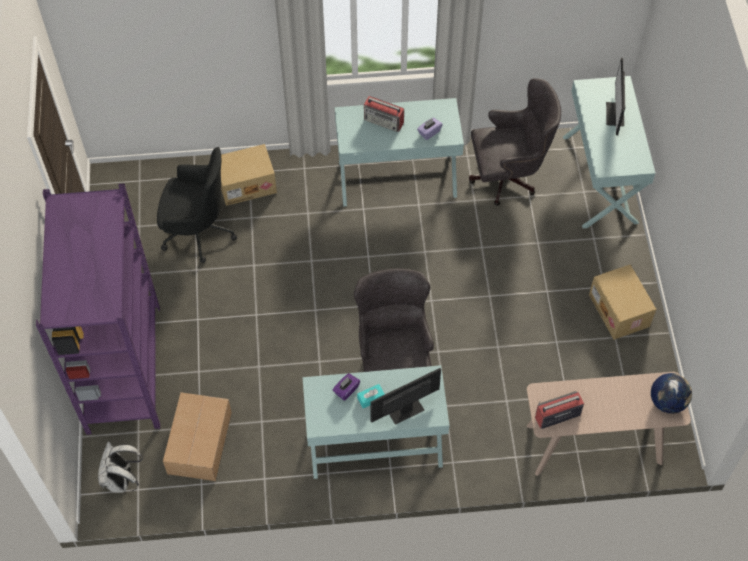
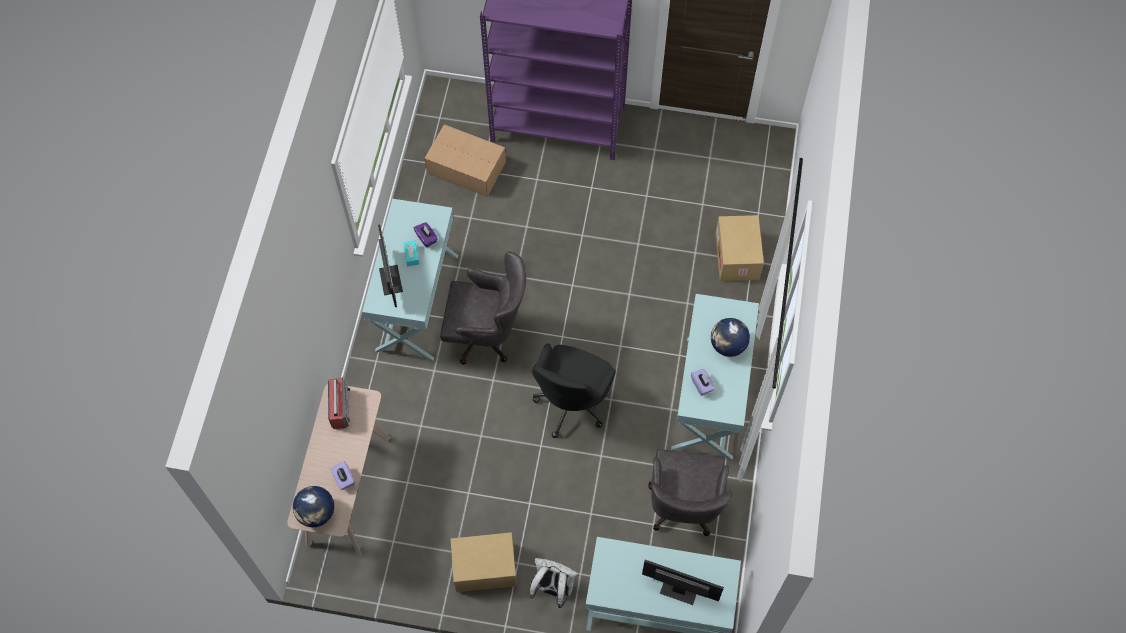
camera: 105 degrees right, 5 degrees up
white backpack [98,441,143,493] -> white backpack moved to [530,558,579,608]
black office chair [157,147,237,263] -> black office chair moved to [532,343,616,438]
radio [364,96,404,132] -> globe [711,318,750,357]
none -> purple tissue box [331,461,355,490]

